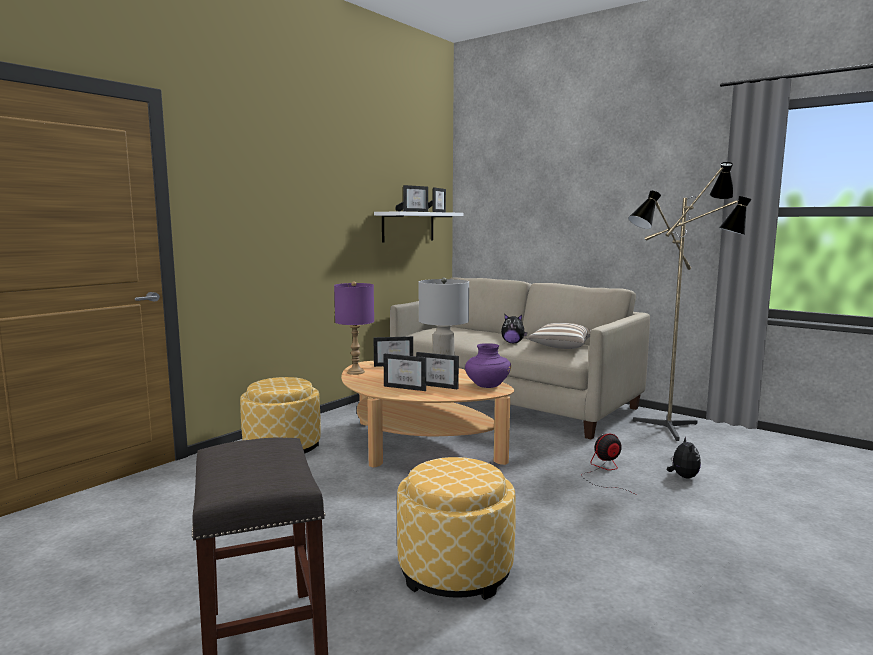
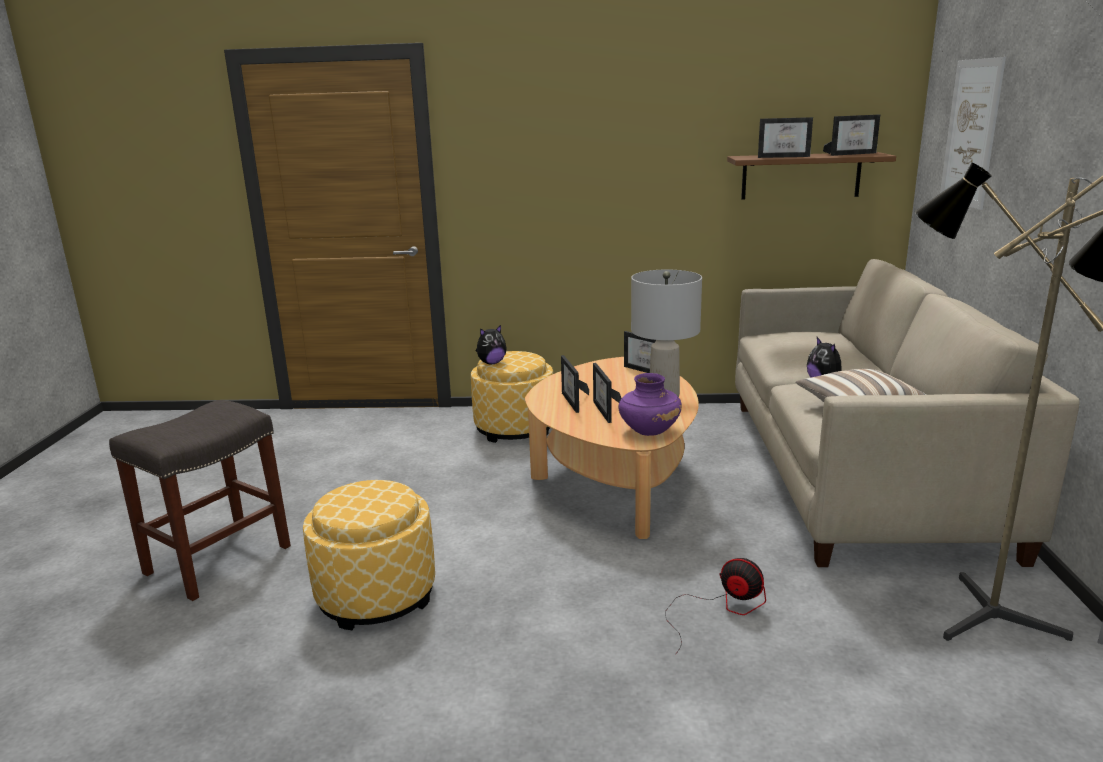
camera: 55 degrees right, 10 degrees up
purple table lamp [334,281,374,375] -> none
white shelf [374,212,463,242] -> brown shelf [727,152,896,200]
plush toy [667,437,701,479] -> plush toy moved to [476,325,507,364]
none -> picture [940,57,1006,210]

